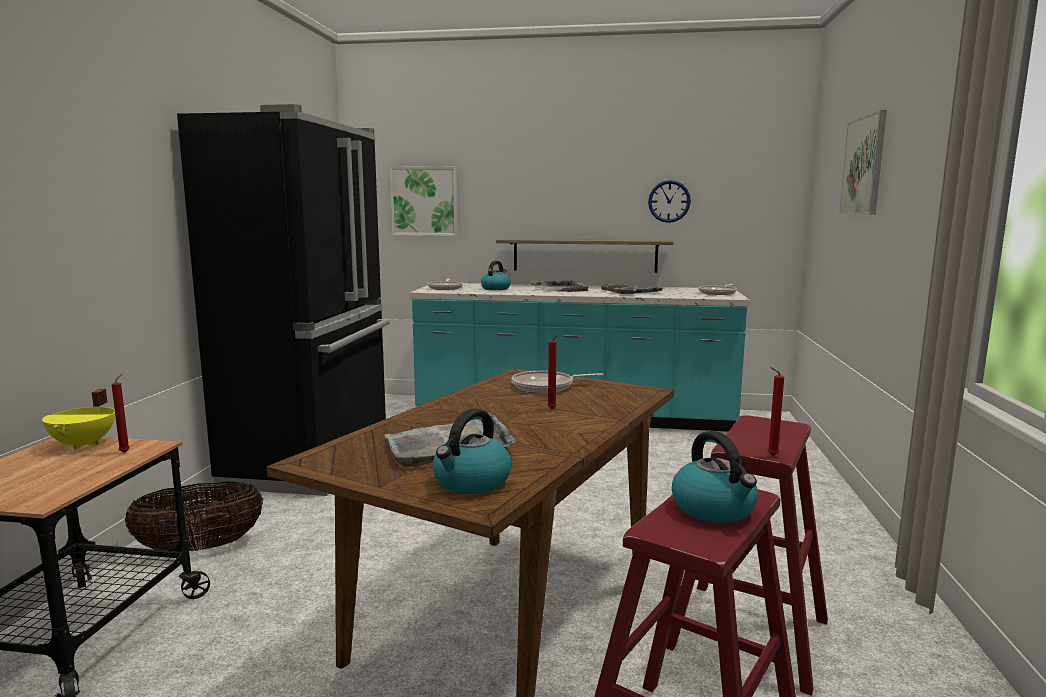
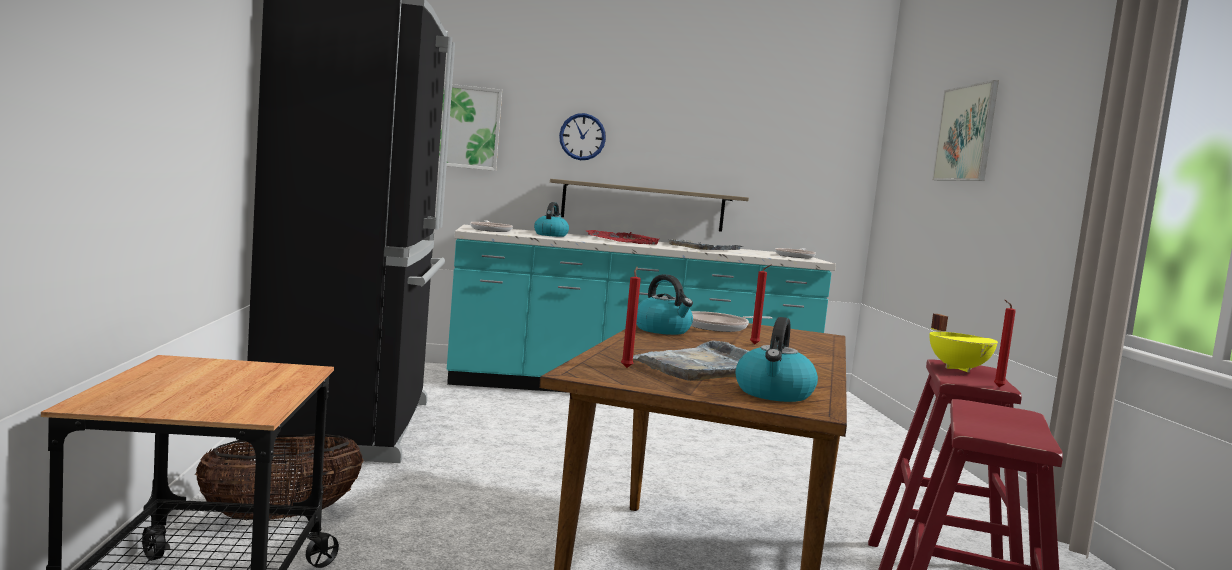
camera: 15 degrees left, 5 degrees down
yellow cooking pot [42,389,115,449] -> yellow cooking pot moved to [930,314,998,372]
red candle [111,374,130,453] -> red candle moved to [621,267,641,368]
grey tray [529,280,590,292] -> red tray [586,230,660,244]
wall clock [648,180,691,223] -> wall clock moved to [559,113,606,160]
kettle [672,431,758,523] -> kettle moved to [636,274,693,335]

